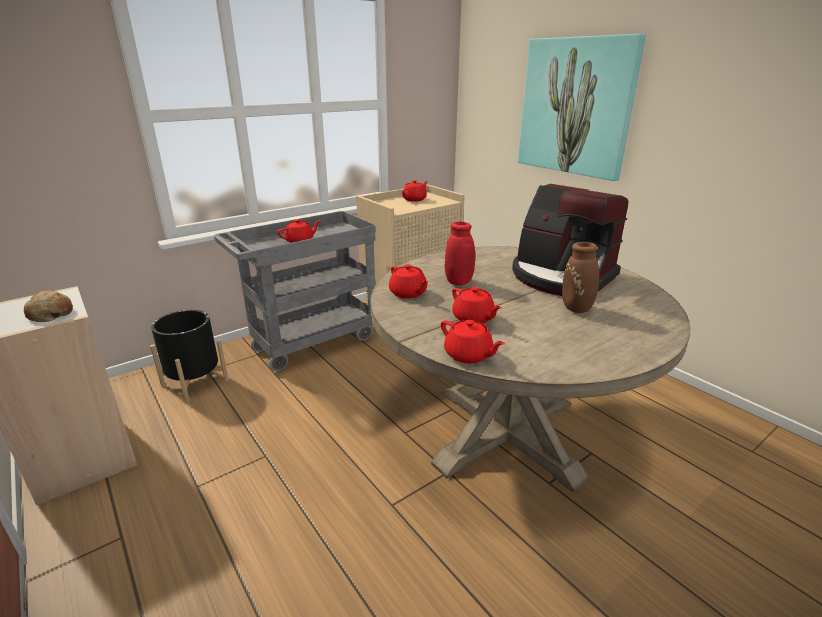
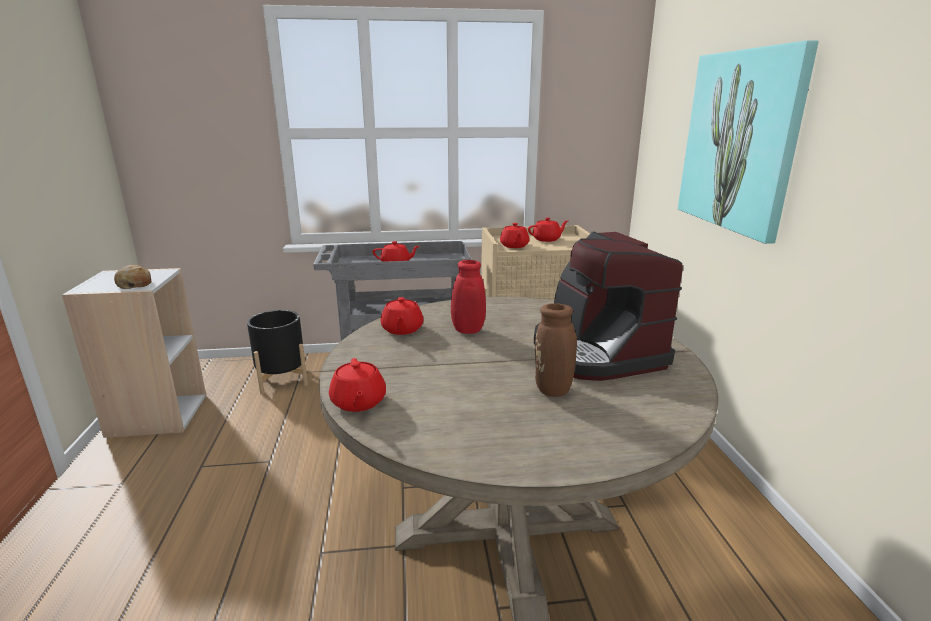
camera: 30 degrees right, 5 degrees down
red teapot [452,287,502,324] -> red teapot moved to [500,223,530,248]

